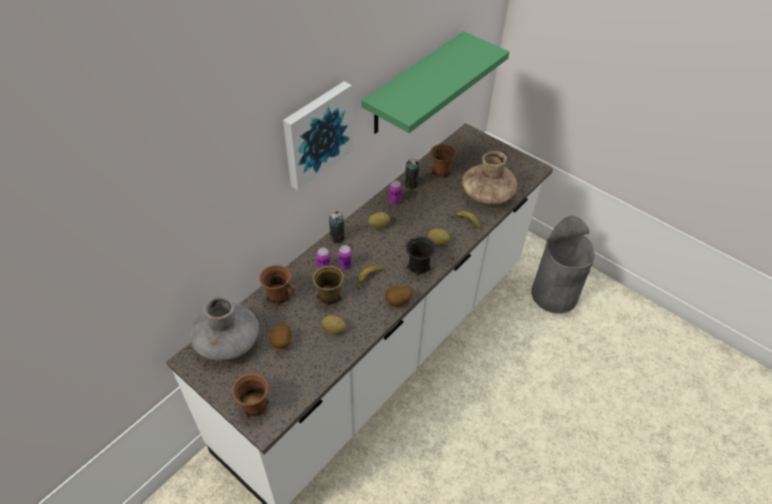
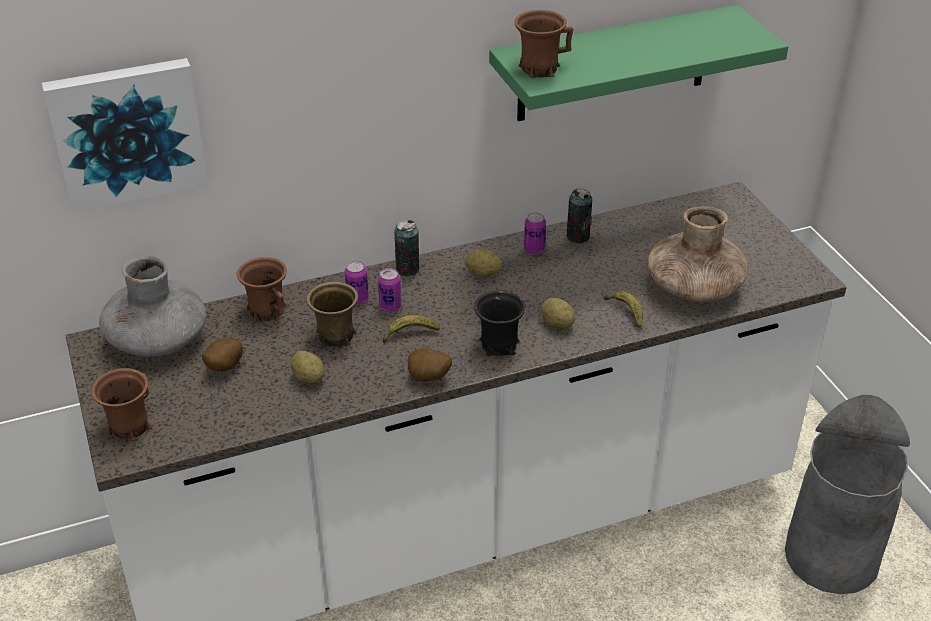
camera: 30 degrees right, 10 degrees down
picture [283,81,353,190] -> picture moved to [42,58,209,213]
brown mug [430,144,456,179] -> brown mug moved to [514,10,574,78]

